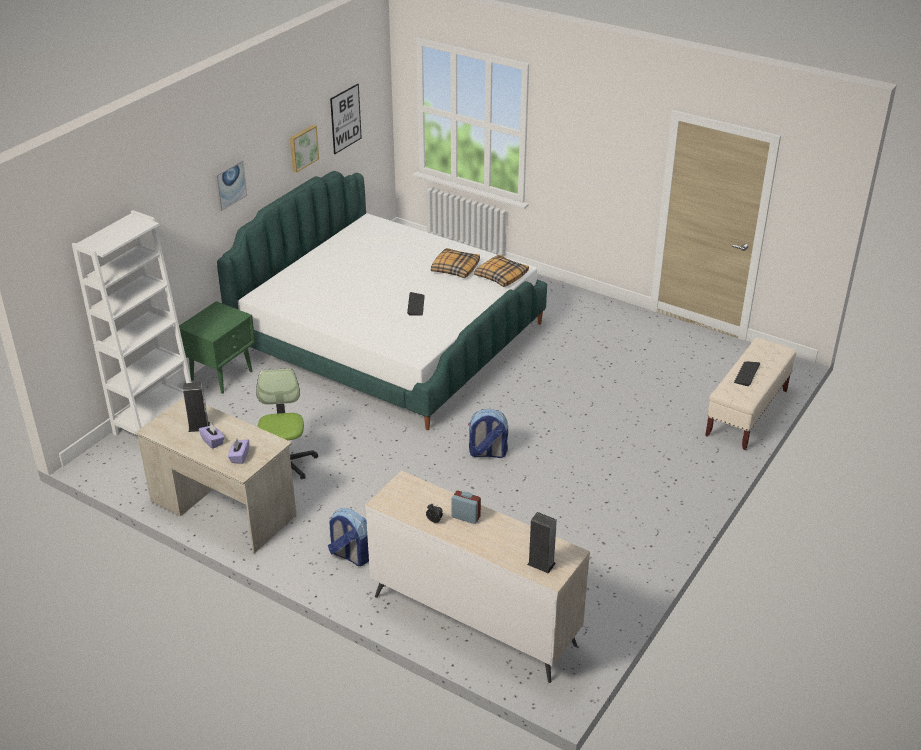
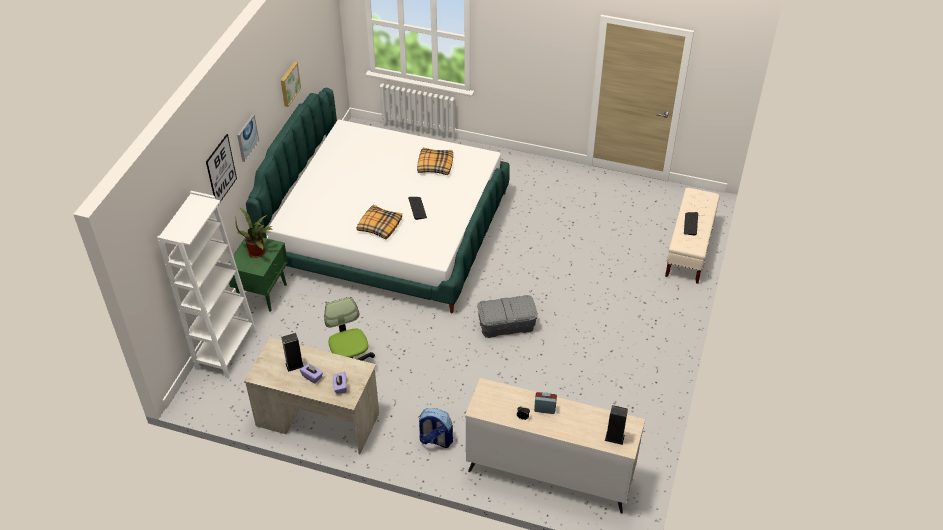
camera: 15 degrees left, 10 degrees up
picture [330,84,362,154] -> picture moved to [206,134,237,204]
backpack [468,409,508,458] -> grey storage box [477,295,538,338]
pillow [474,255,529,287] -> pillow moved to [357,205,402,240]
none -> potted plant [235,207,273,258]

